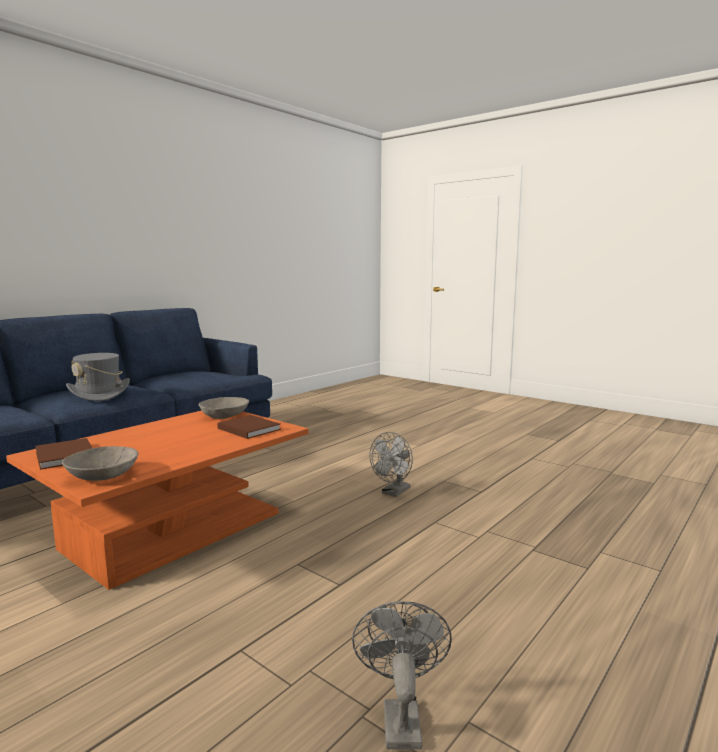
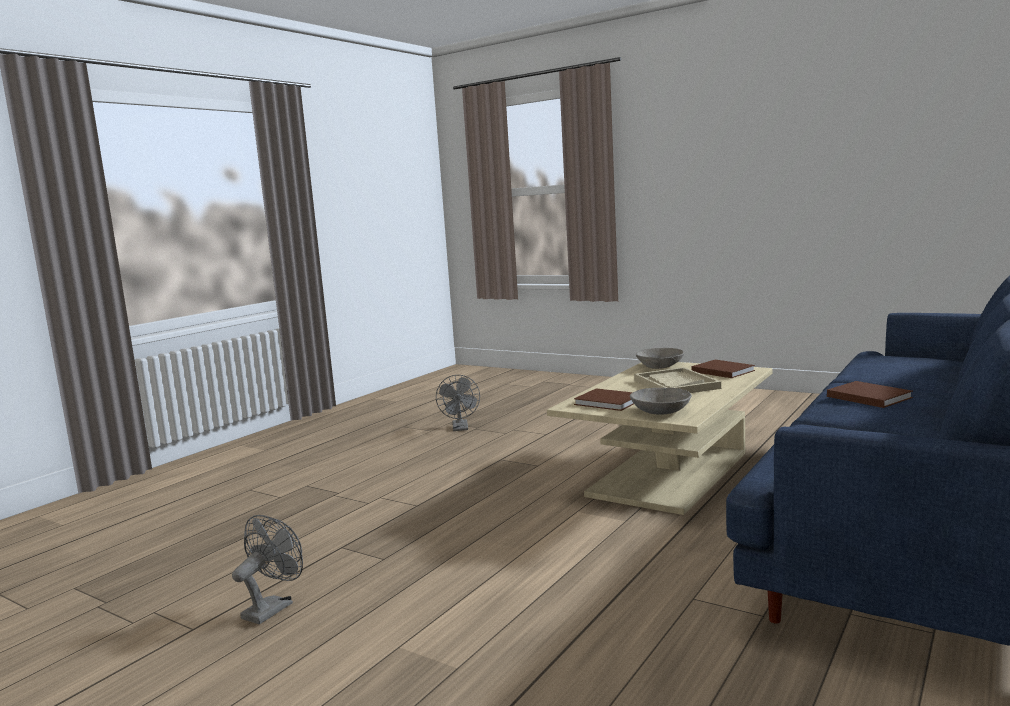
camera: 175 degrees right, 0 degrees up
orange coffee table [6,411,308,590] -> beige coffee table [547,362,773,515]
grey hat [66,353,130,401] -> brown book [827,381,913,408]
grey fan [369,432,413,497] -> grey fan moved to [232,515,303,624]
none -> beige tray [634,367,721,393]

